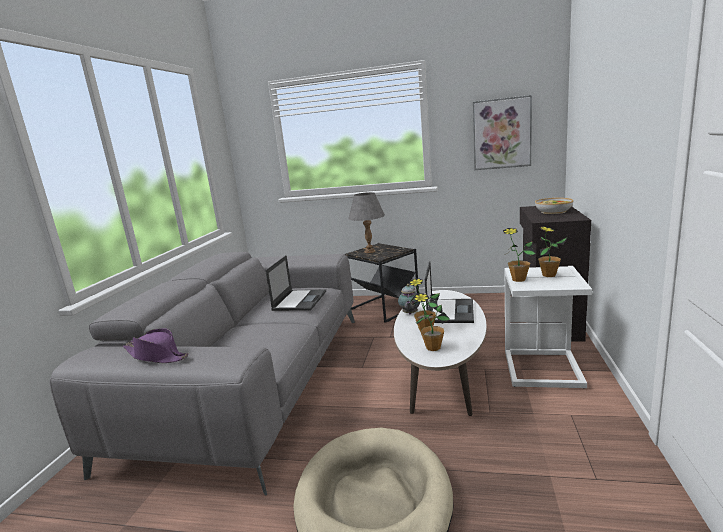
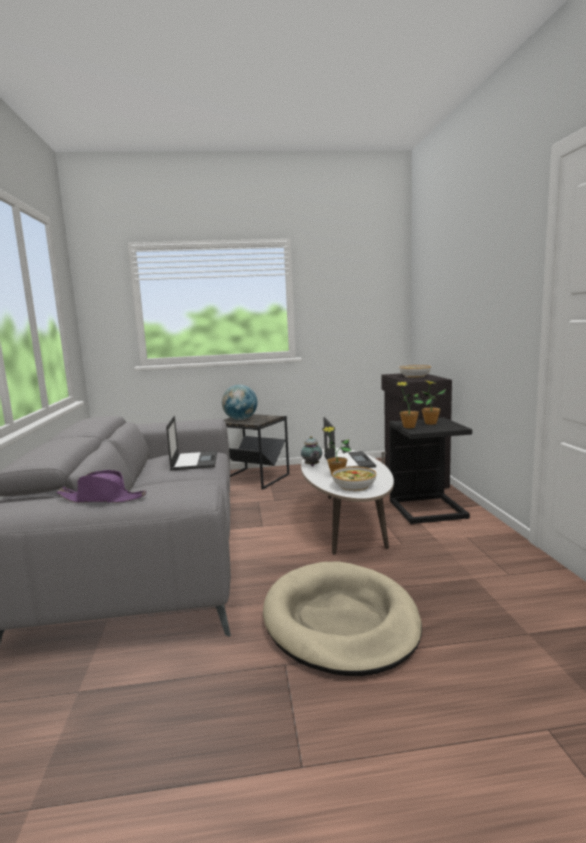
camera: 20 degrees left, 5 degrees down
grey table lamp [348,192,385,253] -> globe [222,385,257,420]
potted plant [413,293,450,351] -> bowl [332,467,376,491]
picture [473,95,532,170] -> none
white side table [505,266,592,389] -> black side table [389,417,472,524]

